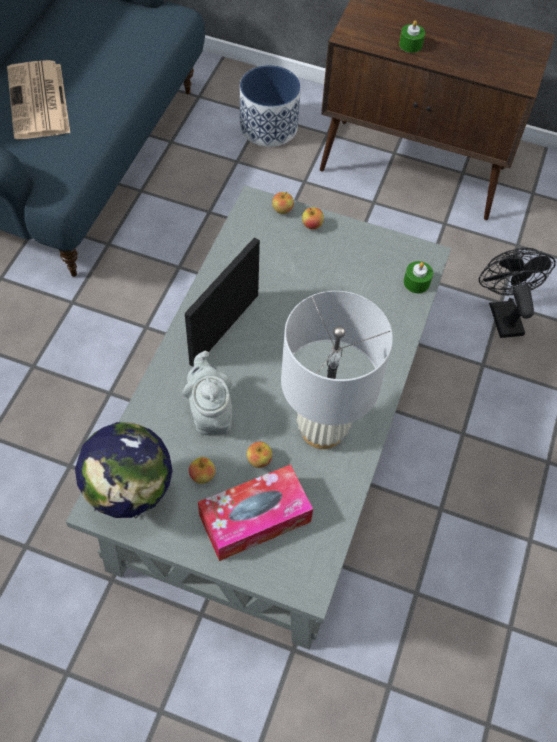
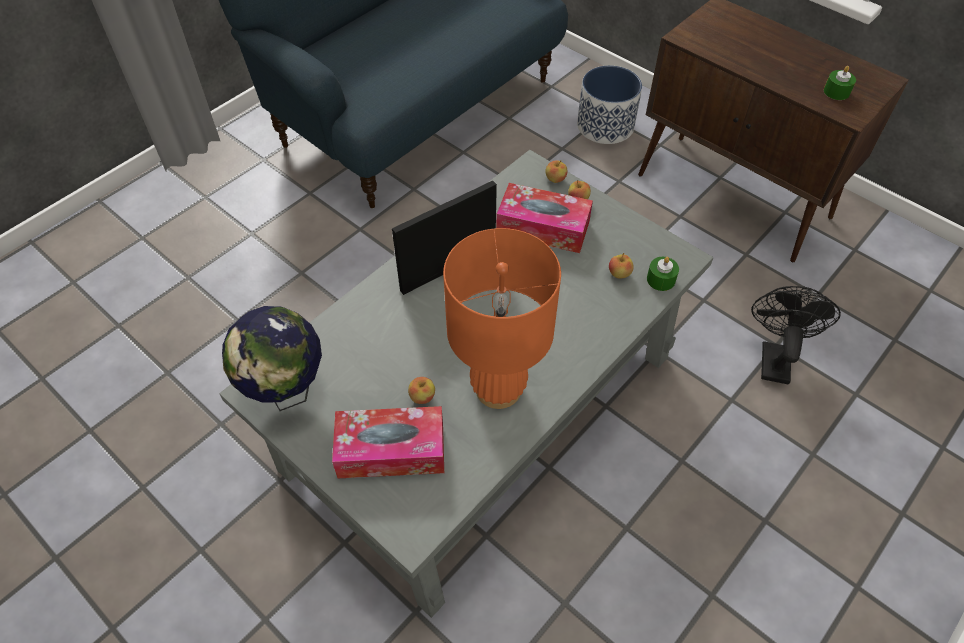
camera: 25 degrees right, 5 degrees down
newspaper [7,60,70,139] -> none
grey teapot [182,351,232,435] -> none
apple [189,457,216,484] -> apple moved to [609,253,634,279]
white table lamp [281,291,393,449] -> orange table lamp [443,228,561,409]
green candle [399,20,425,53] -> green candle moved to [824,66,856,100]
none -> tissue box [496,183,593,253]

